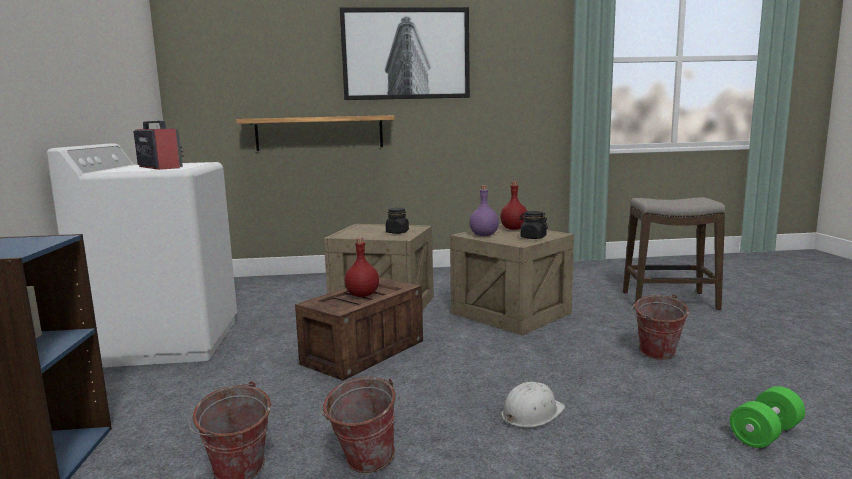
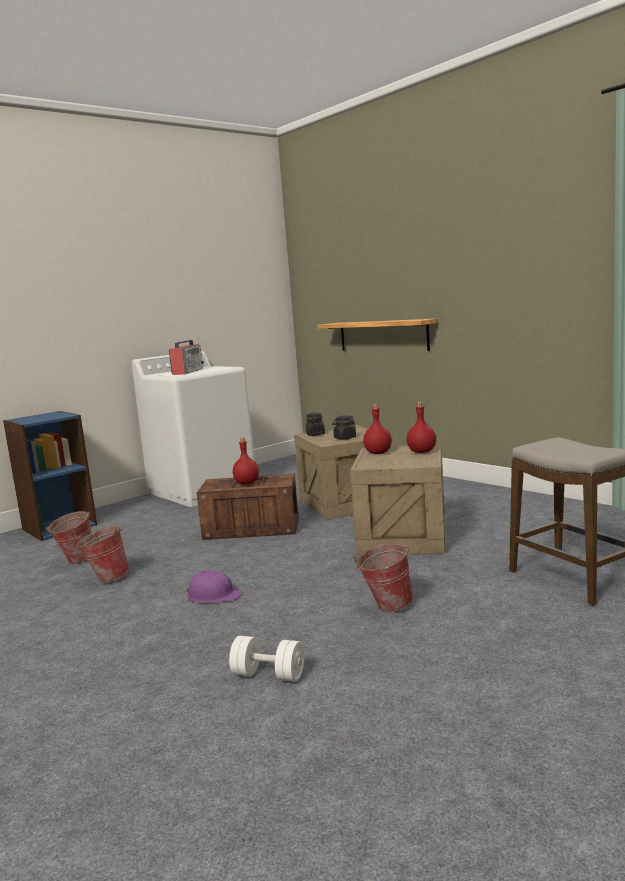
camera: 55 degrees right, 0 degrees up
picture [340,7,470,100] -> none
purple bottle [469,185,499,236] -> red bottle [363,404,392,454]
white hard hat [502,382,565,427] -> purple hard hat [184,570,243,602]
black jar [519,211,548,239] -> black jar moved to [306,413,325,436]
green dumbbell [730,386,805,448] -> white dumbbell [229,636,304,682]

